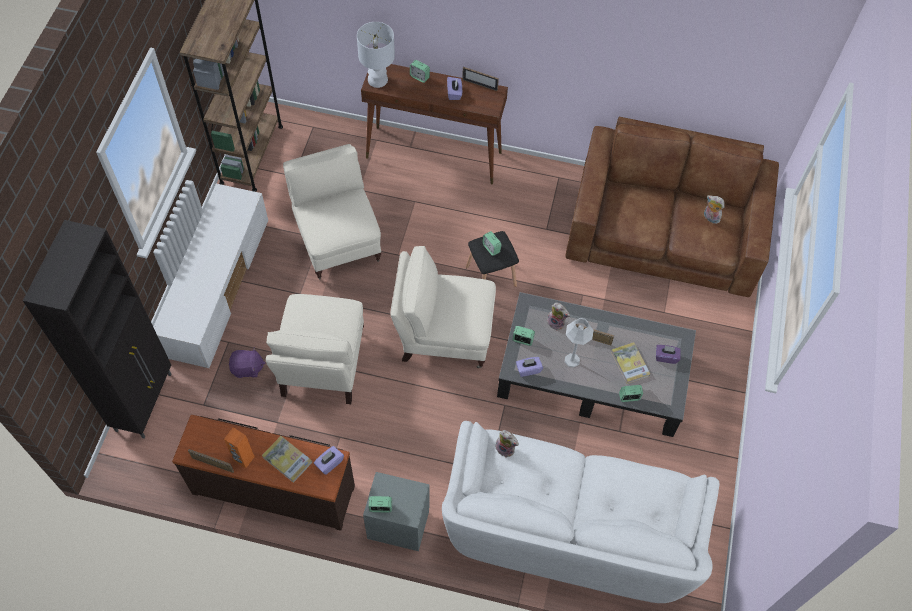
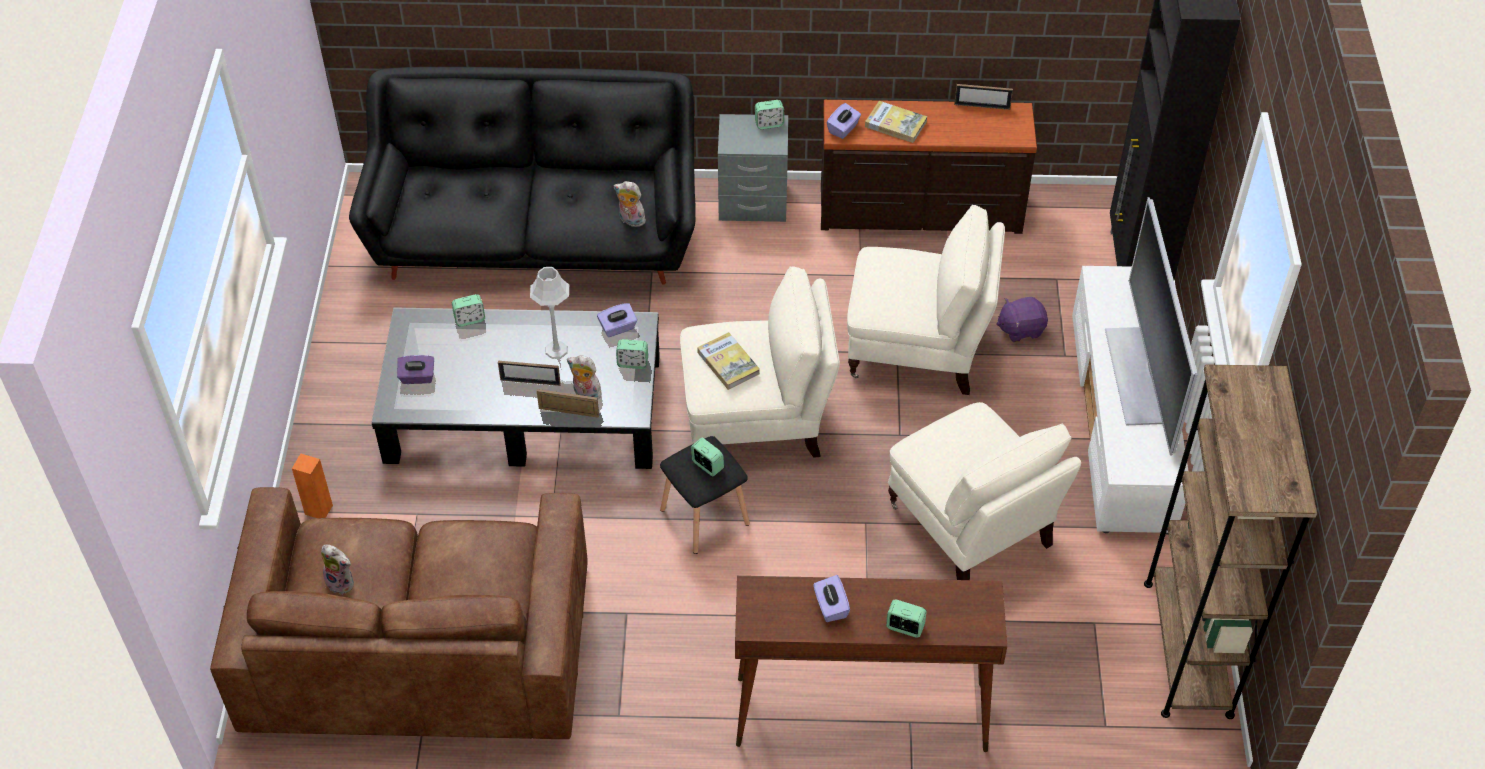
camera: 170 degrees right, 10 degrees down
orange speaker [224,428,254,468] -> orange speaker moved to [292,453,333,518]
beige armchair [266,294,364,404] -> beige armchair turned 105 degrees clockwise [847,205,1005,395]
white table lamp [357,22,395,88] -> none
white sofa [442,421,719,603] -> black sofa [349,67,696,285]
picture frame [462,67,499,91] -> picture frame moved to [537,389,599,418]
book [611,342,650,384] -> book moved to [697,332,760,390]
none -> television [1105,197,1198,456]

